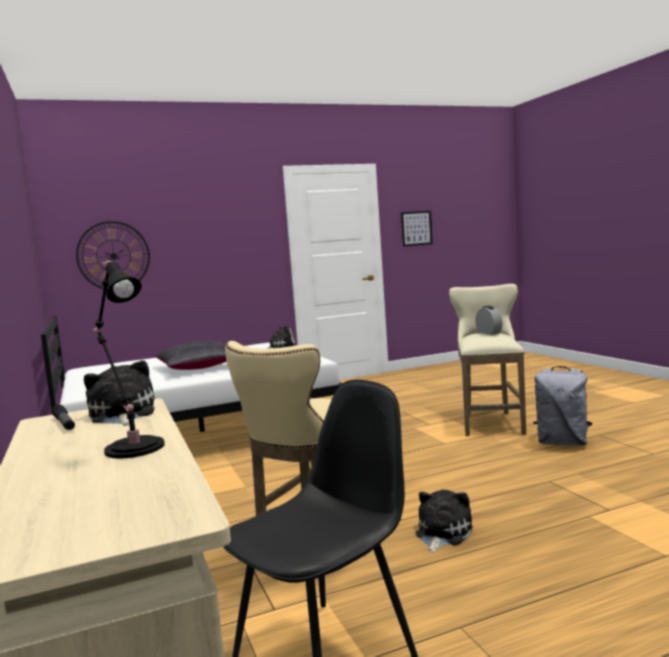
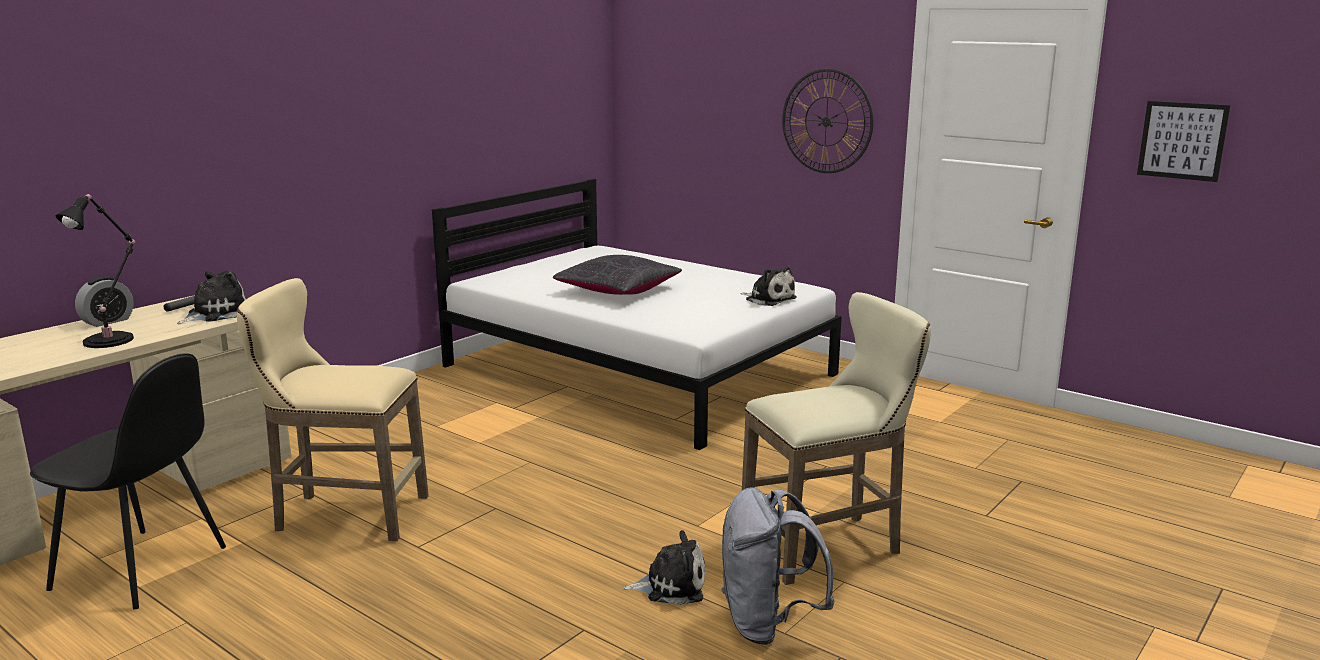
camera: 60 degrees right, 10 degrees up
wall clock [76,221,150,289] -> wall clock moved to [782,69,873,173]
plush toy [415,490,473,553] -> plush toy moved to [623,530,705,605]
alarm clock [475,306,502,335] -> alarm clock moved to [75,277,134,327]

